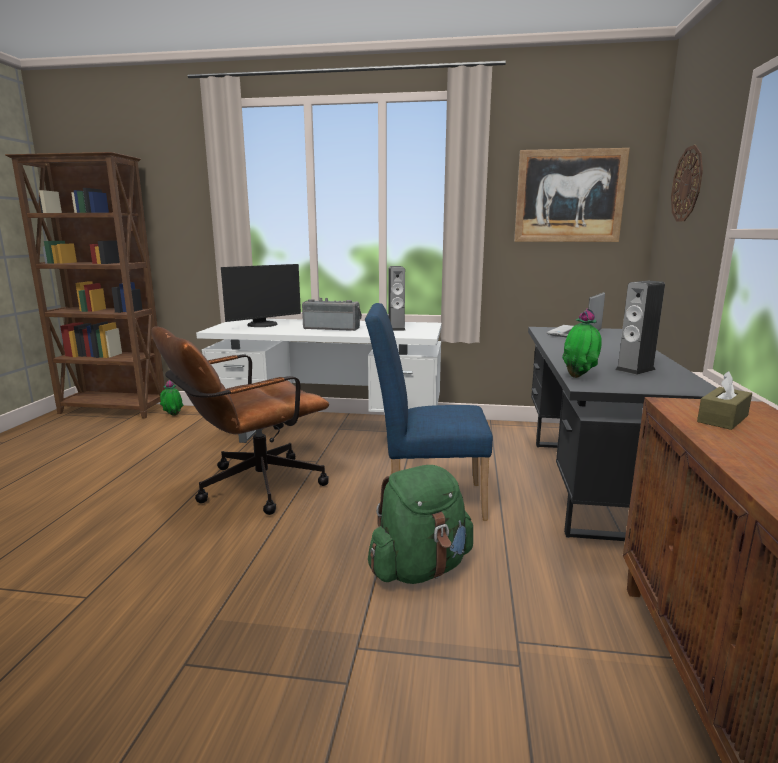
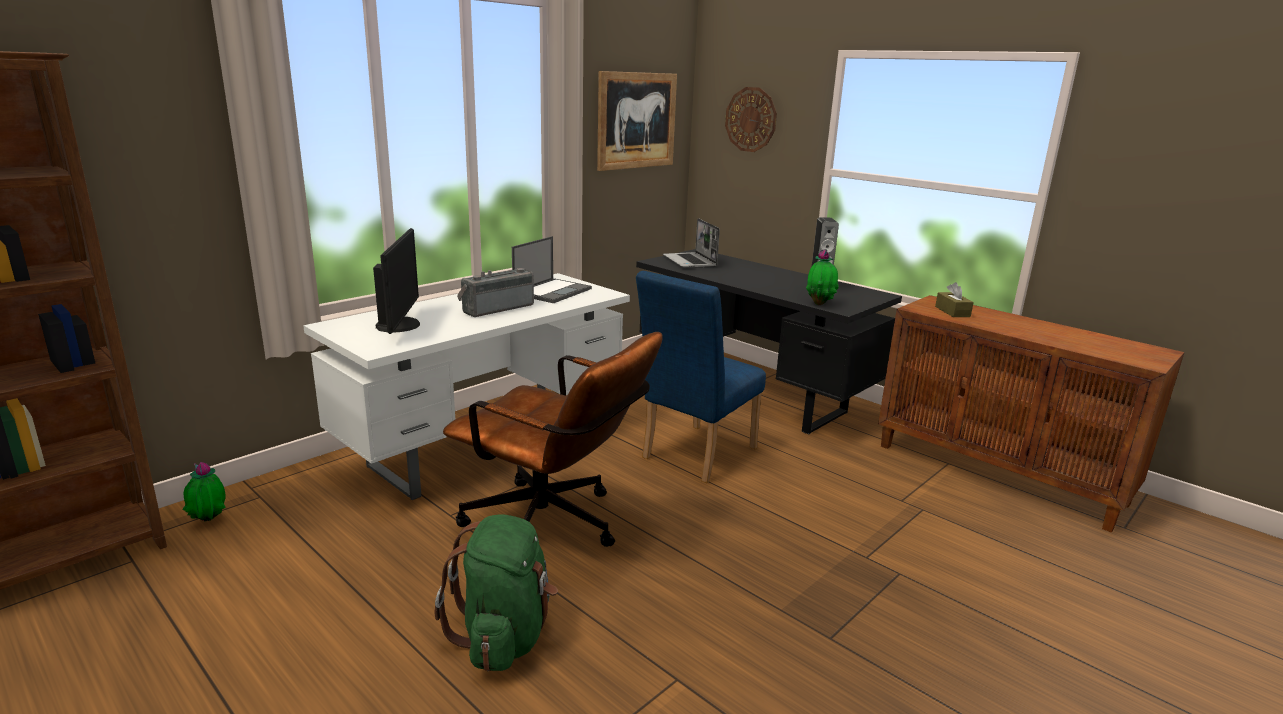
camera: 55 degrees left, 5 degrees up
brown office chair [151,326,329,515] -> brown office chair turned 60 degrees counterclockwise [443,332,663,547]
green backpack [368,465,473,584] -> green backpack moved to [434,514,558,671]
speaker [389,266,406,331] -> laptop [512,236,592,303]

